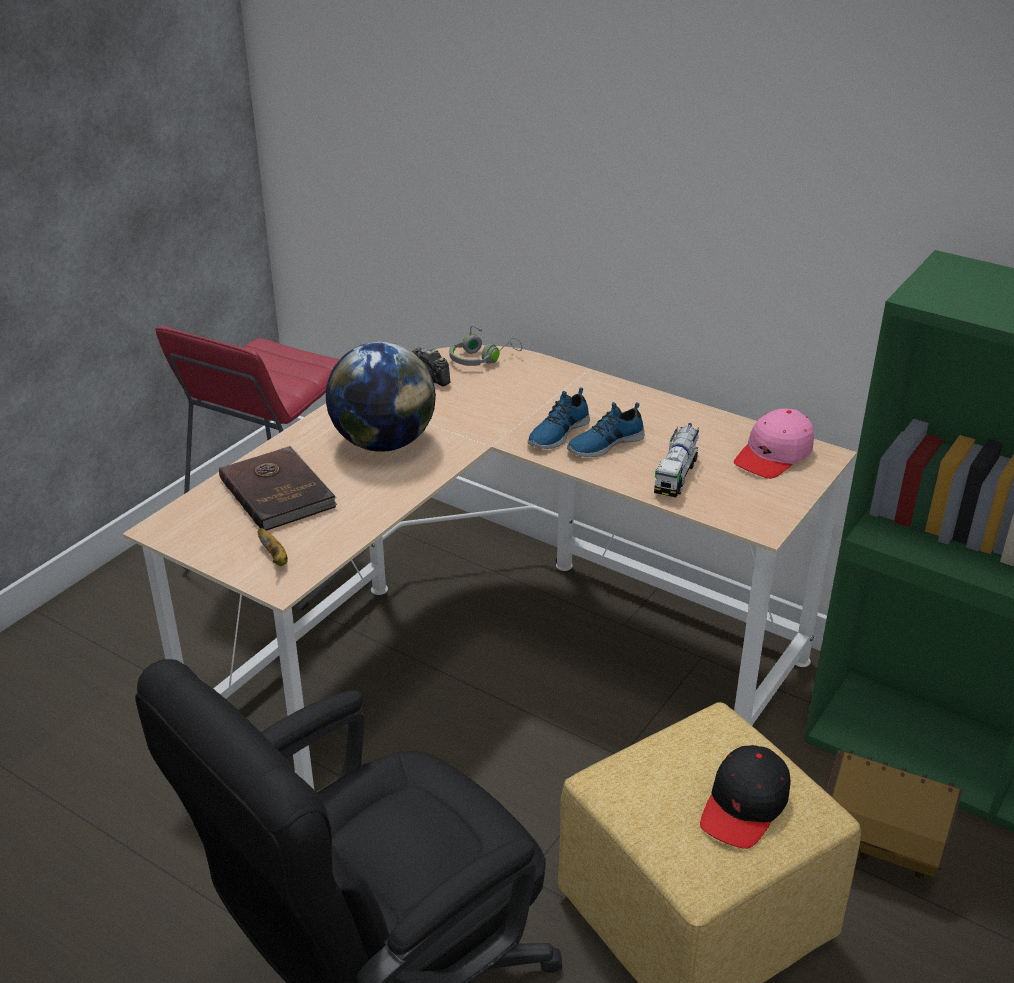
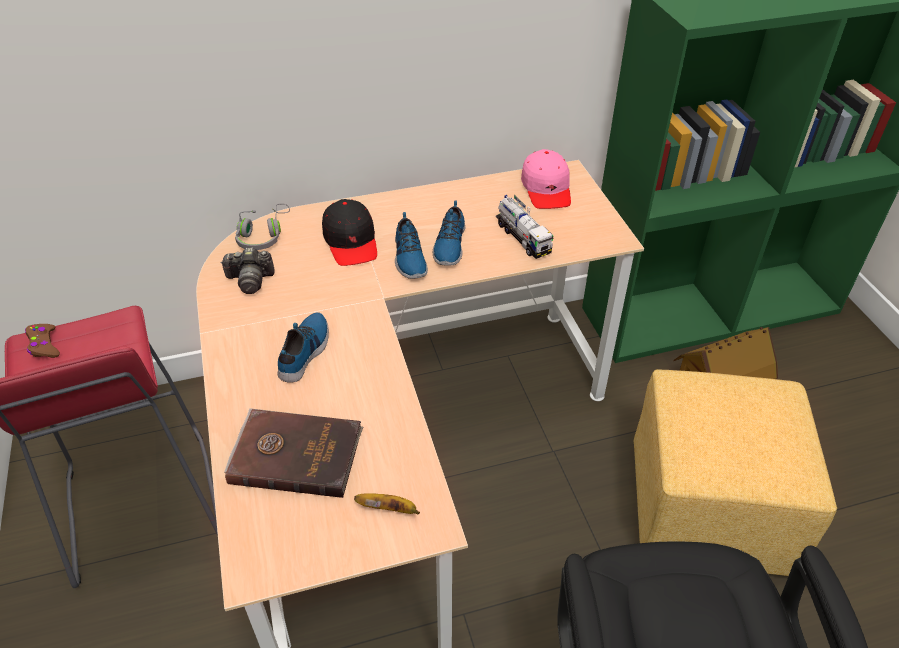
camera: 50 degrees left, 10 degrees up
globe [326,342,436,452] -> shoe [277,312,329,383]
black cap [700,745,791,849] -> black cap moved to [322,199,377,266]
none -> brown game controller [25,324,60,358]

